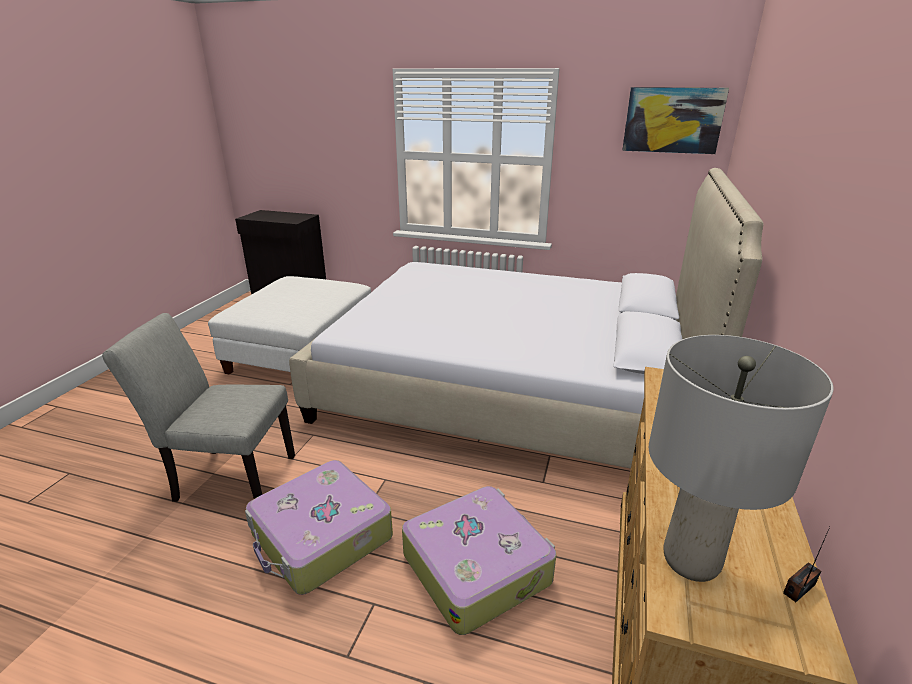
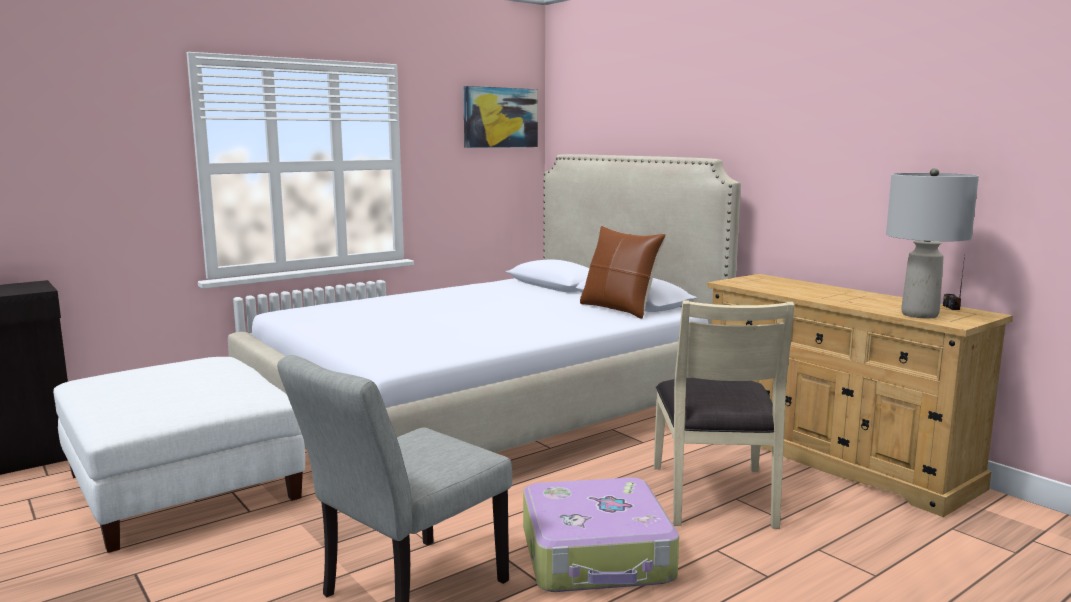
camera: 55 degrees left, 15 degrees down
suitcase [402,486,556,635] -> beige chair [654,300,795,529]
none -> brown pillow [580,226,666,319]

